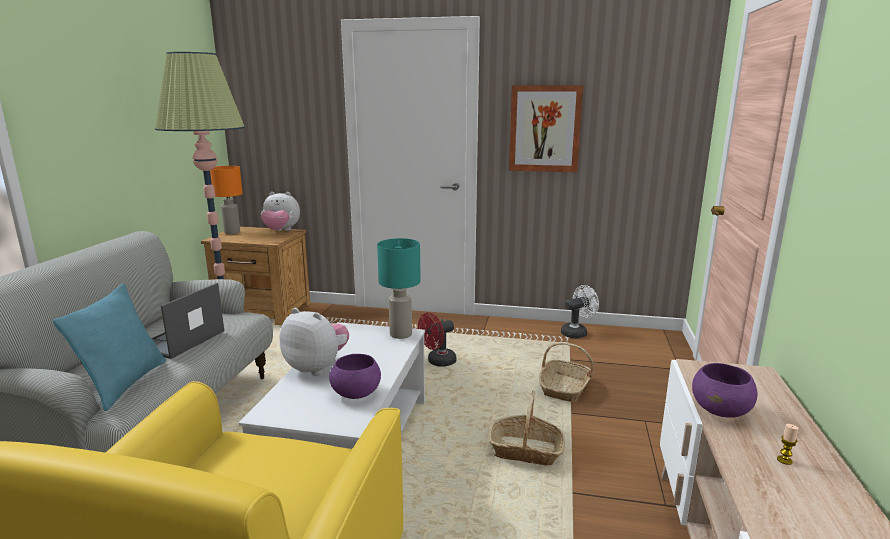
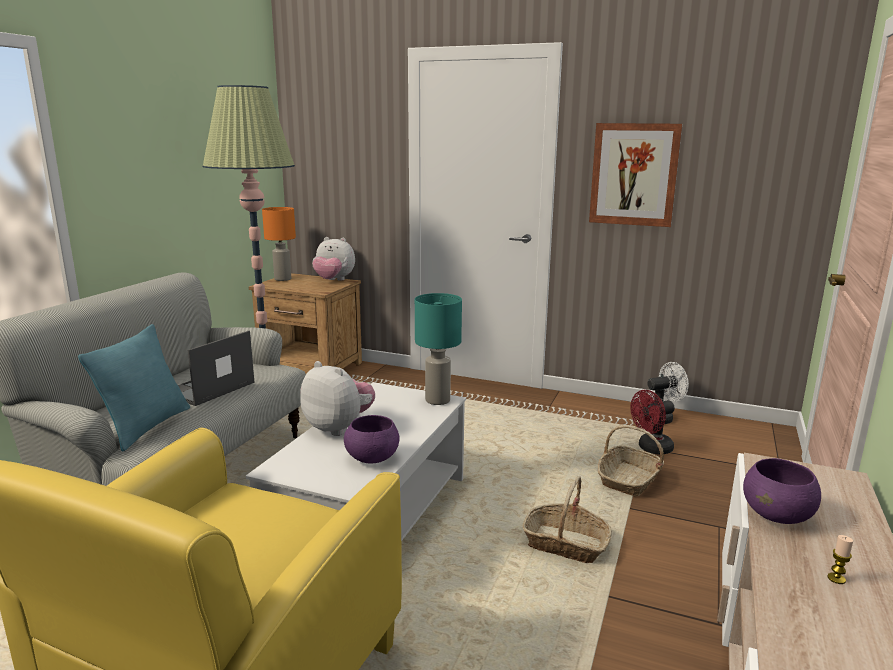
camera: 10 degrees right, 0 degrees up
red fan [418,313,457,367] -> red fan moved to [630,390,675,455]

